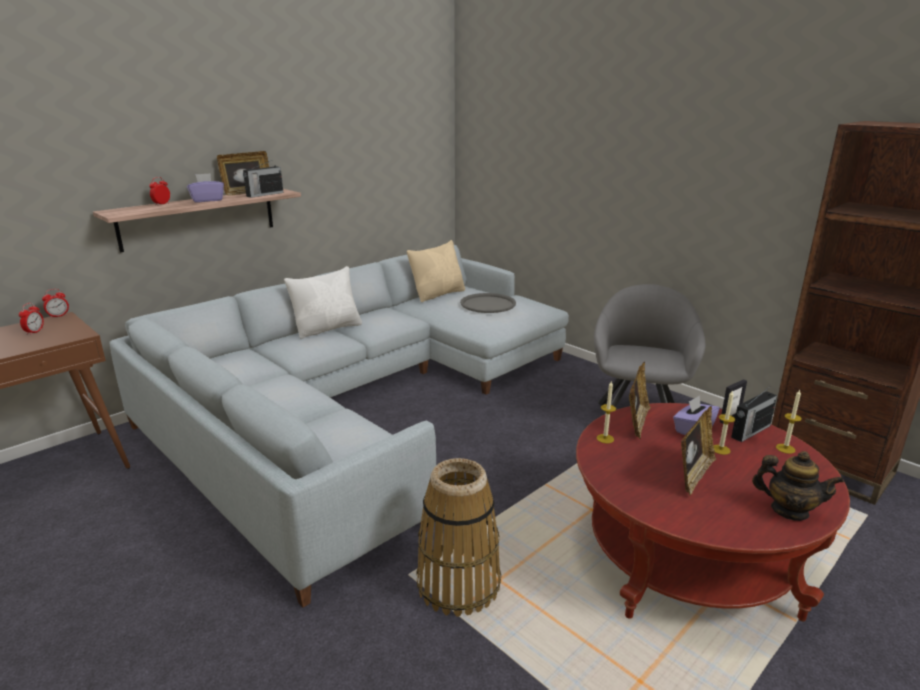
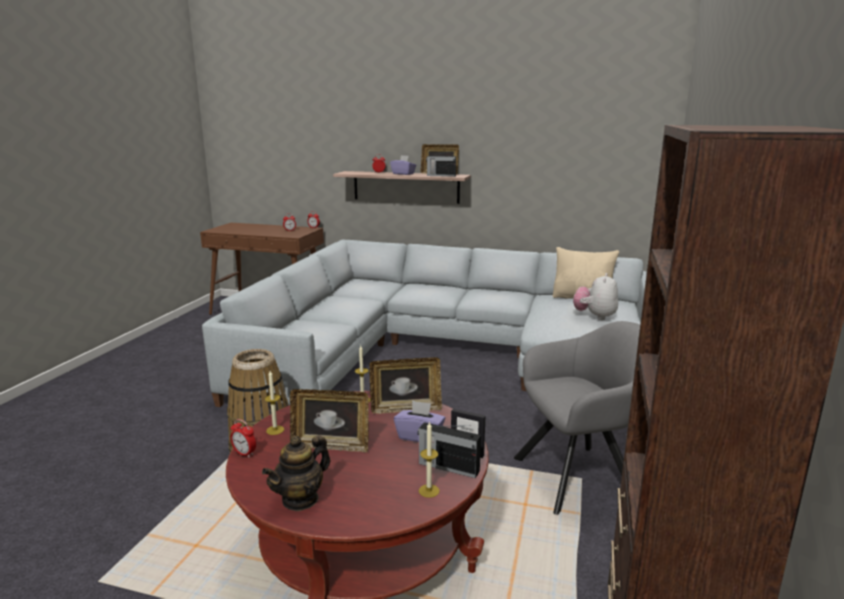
camera: 60 degrees right, 5 degrees down
white pillow [284,266,362,339] -> none
grey tray [460,293,516,313] -> plush toy [573,273,618,320]
candle [713,391,735,455] -> candle moved to [265,371,284,435]
teapot [752,451,844,521] -> teapot turned 45 degrees clockwise [262,435,331,511]
none -> alarm clock [230,419,256,457]

